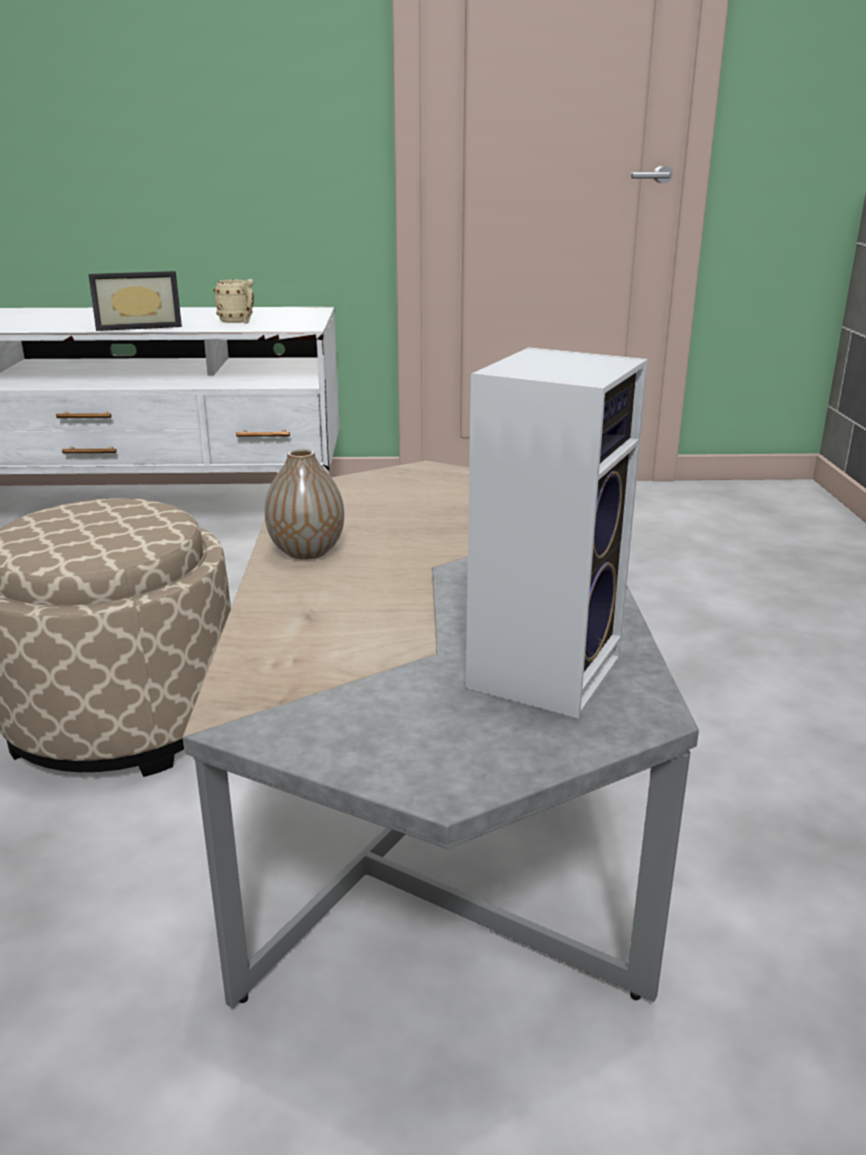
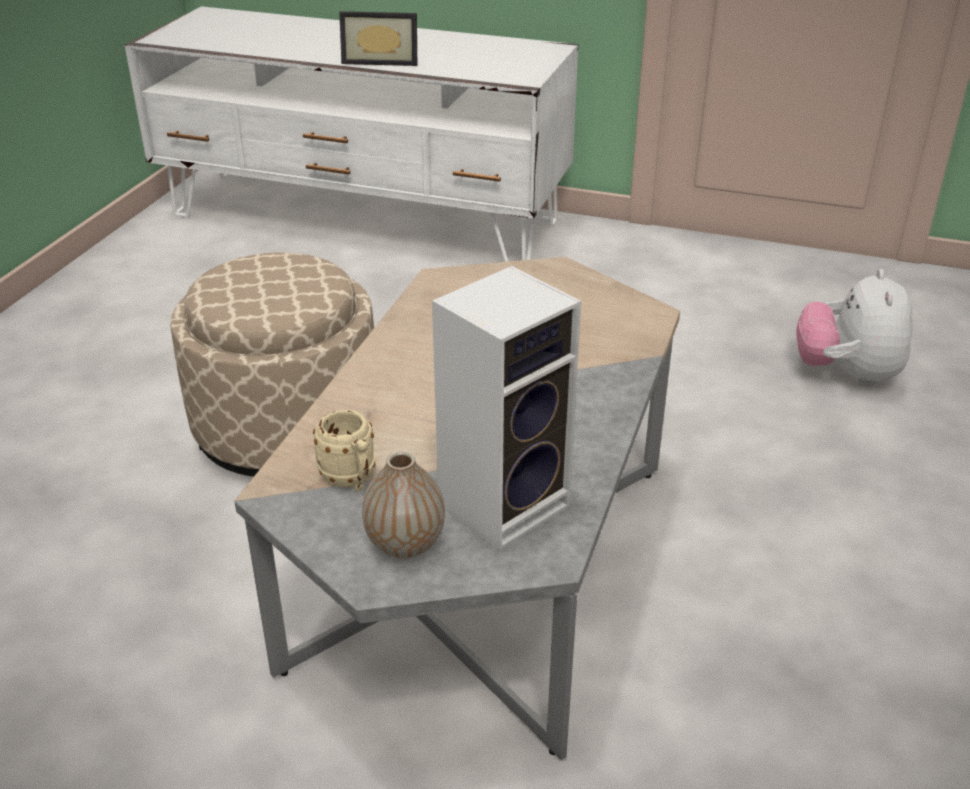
camera: 20 degrees right, 10 degrees up
beige mug [214,279,254,324] -> beige mug moved to [313,410,376,492]
vase [265,449,344,560] -> vase moved to [362,452,445,559]
none -> plush toy [796,269,913,388]

